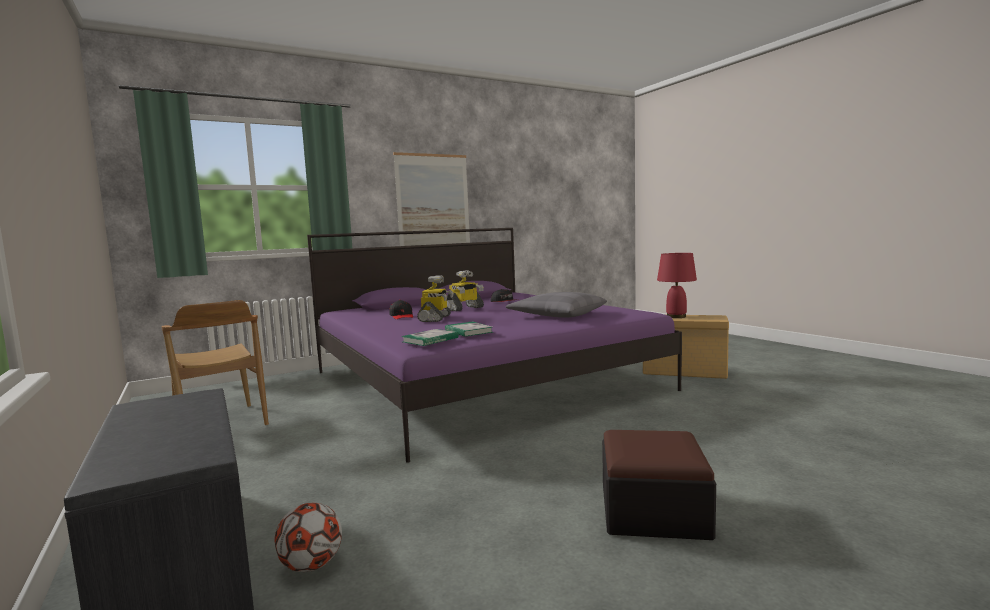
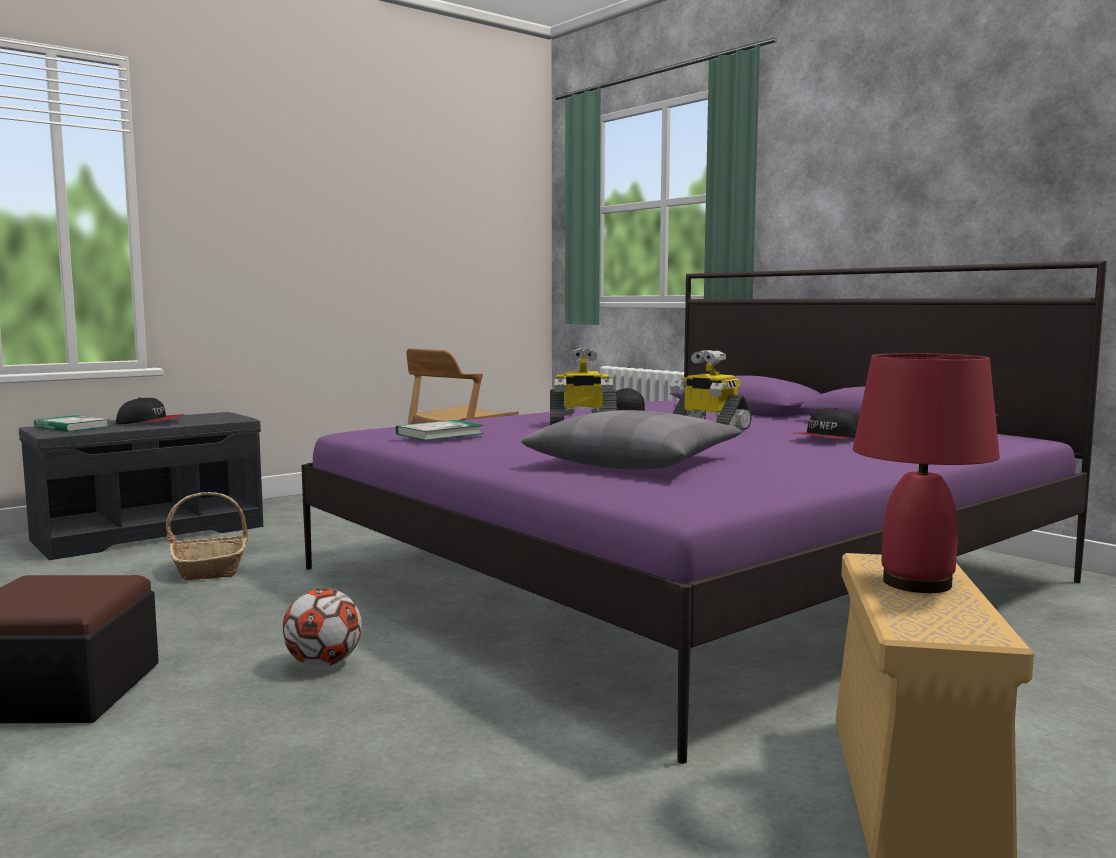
camera: 80 degrees right, 0 degrees up
football [274,503,342,572] -> football moved to [282,588,362,667]
picture [393,152,470,246] -> none
book [401,329,459,346] -> book moved to [34,415,110,432]
none -> cap [116,397,184,424]
none -> basket [166,492,248,580]

